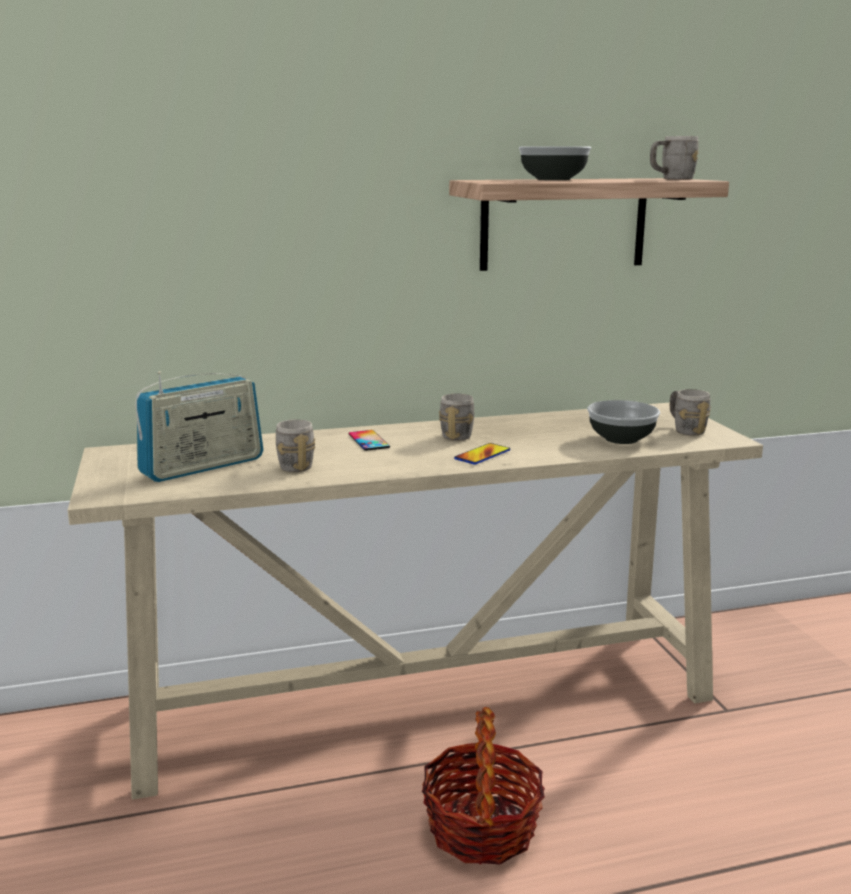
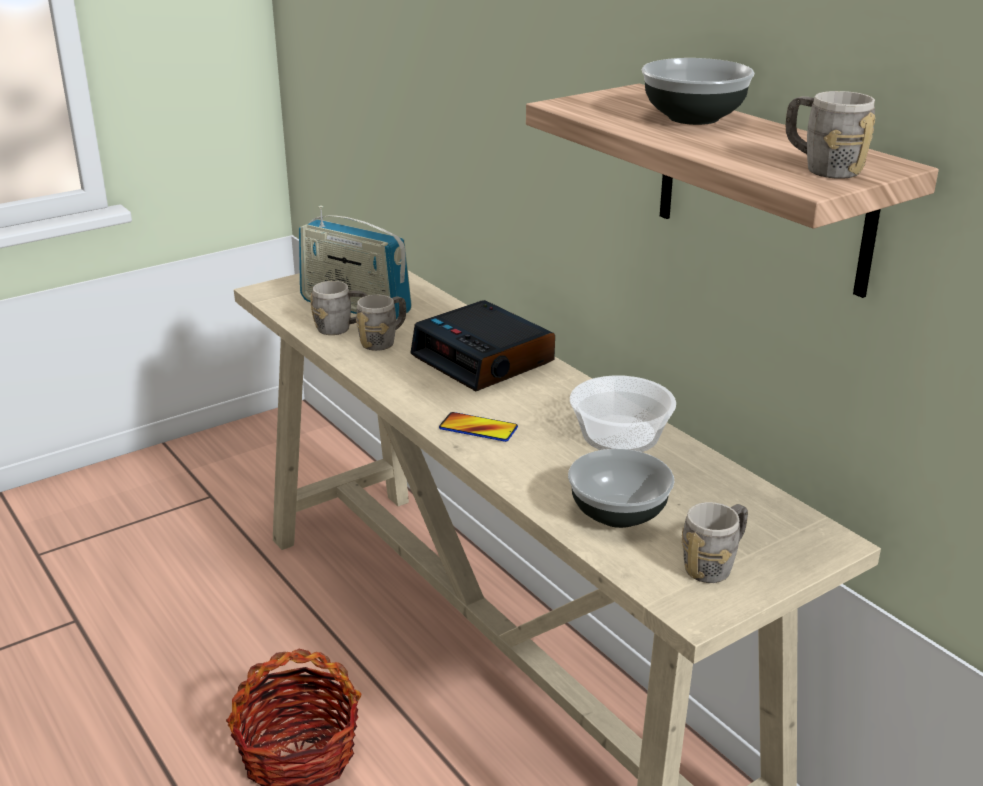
camera: 70 degrees right, 10 degrees up
phone [349,430,390,451] -> alarm clock [411,300,555,391]
grey mug [439,394,474,441] -> grey mug moved to [310,281,368,335]
none -> bowl [570,375,676,452]

